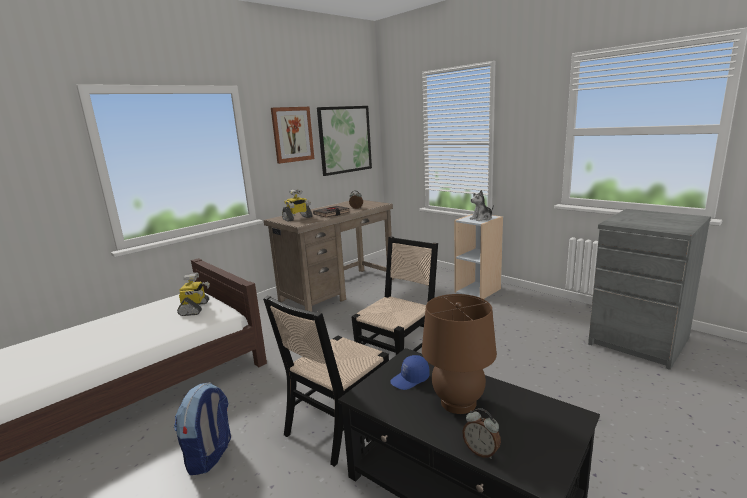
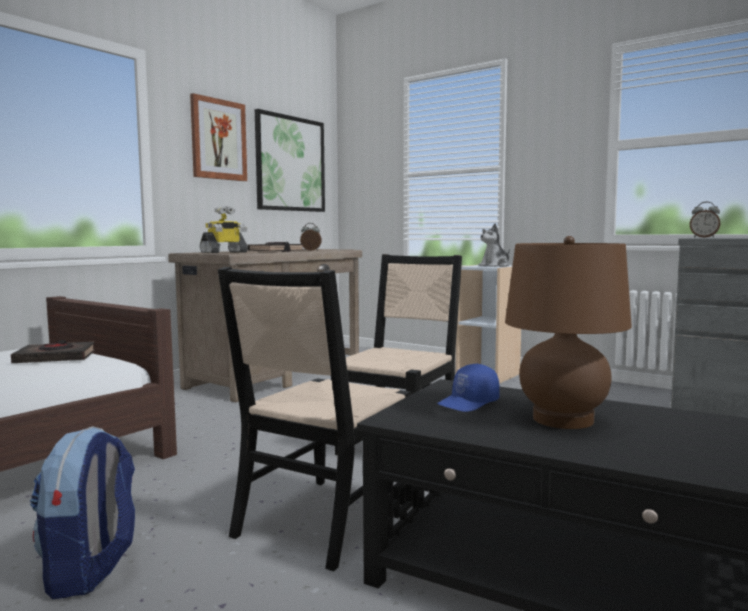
camera: 10 degrees left, 10 degrees down
toy robot [177,273,210,316] -> black book [11,340,95,363]
alarm clock [462,408,501,459] -> alarm clock moved to [690,202,720,238]

